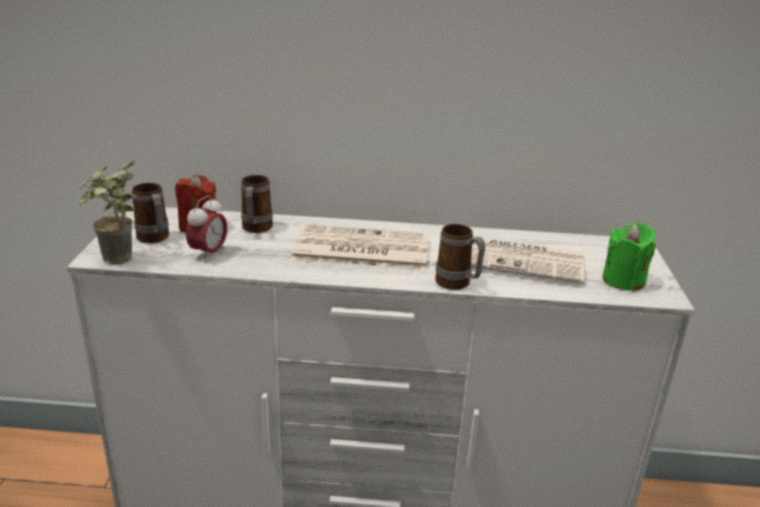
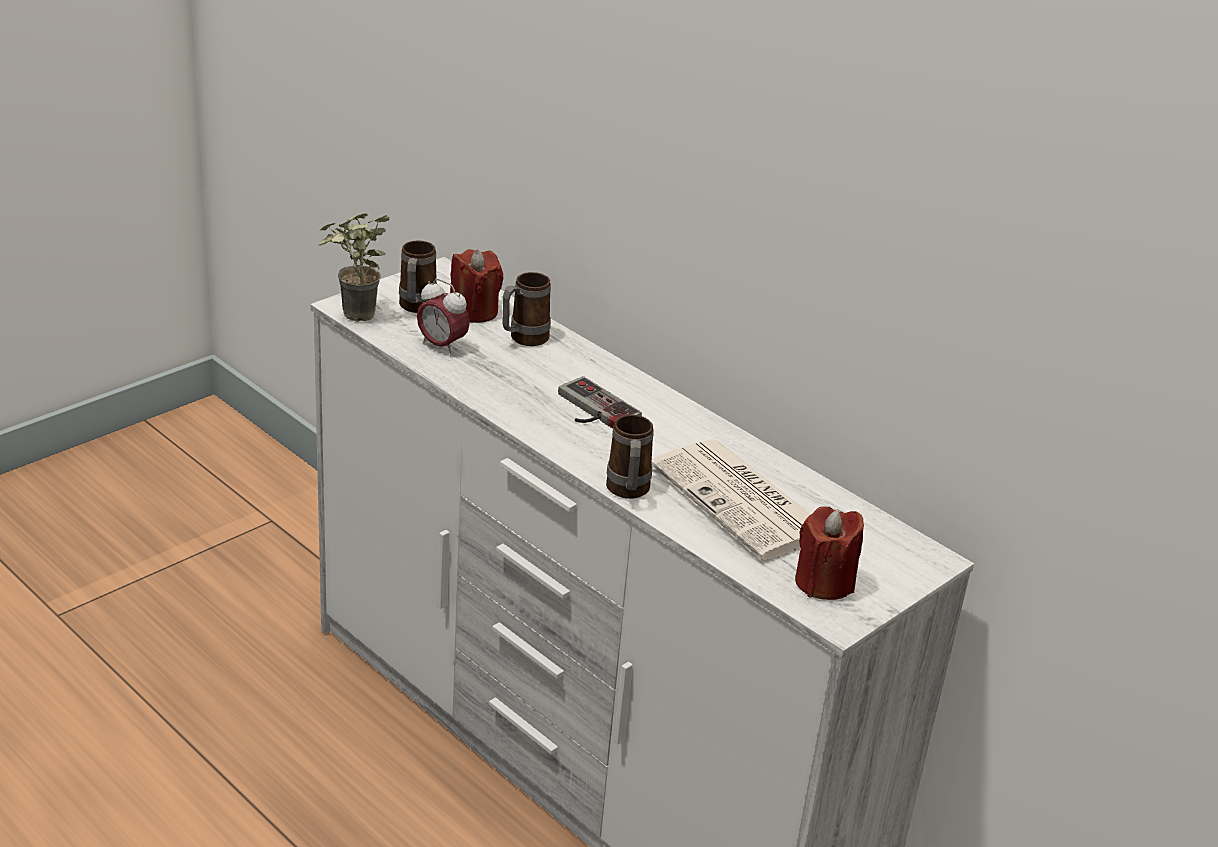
camera: 40 degrees right, 5 degrees up
alarm clock [186,195,227,262] -> alarm clock turned 60 degrees clockwise [417,279,470,356]
newspaper [291,225,429,271] -> game controller [558,376,642,429]
green candle [602,222,656,292] -> red candle [795,506,864,600]

